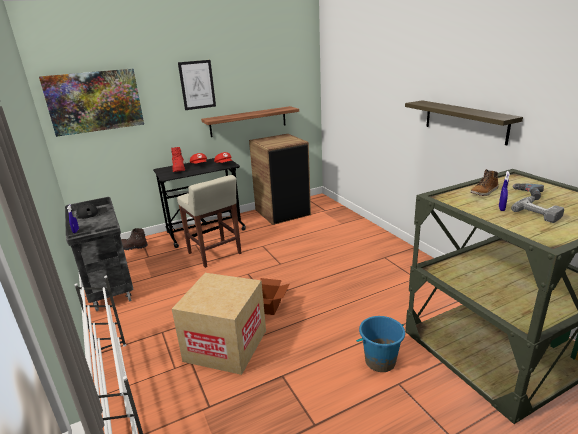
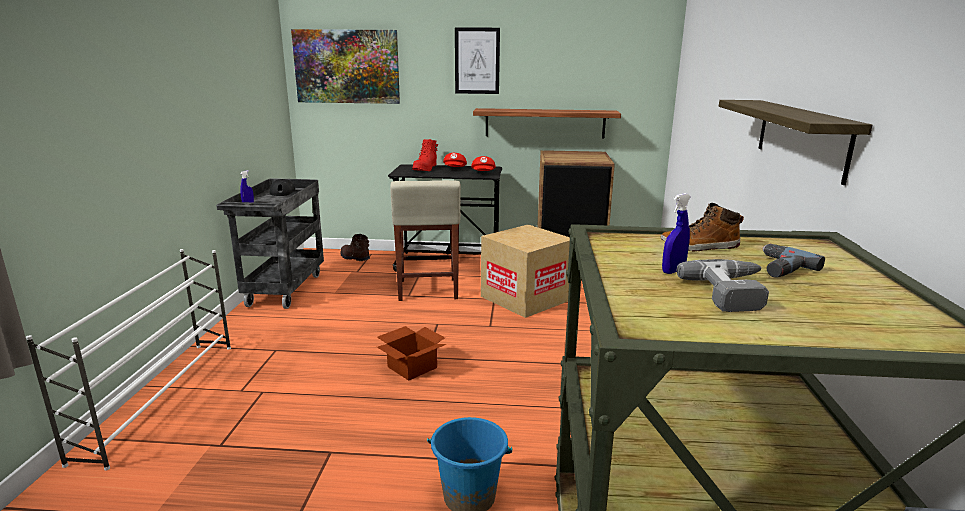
camera: 30 degrees right, 5 degrees down
cardboard box [172,273,266,375] -> cardboard box moved to [481,224,570,318]

